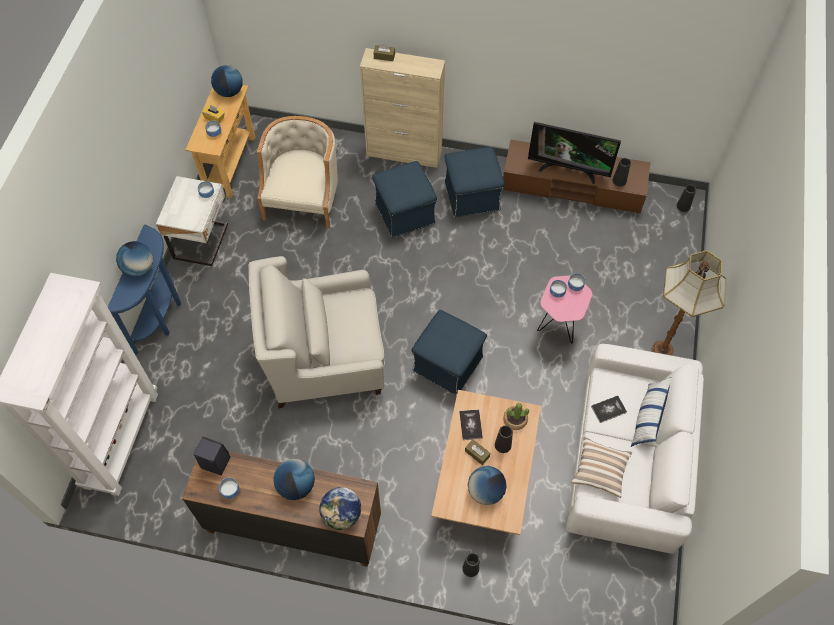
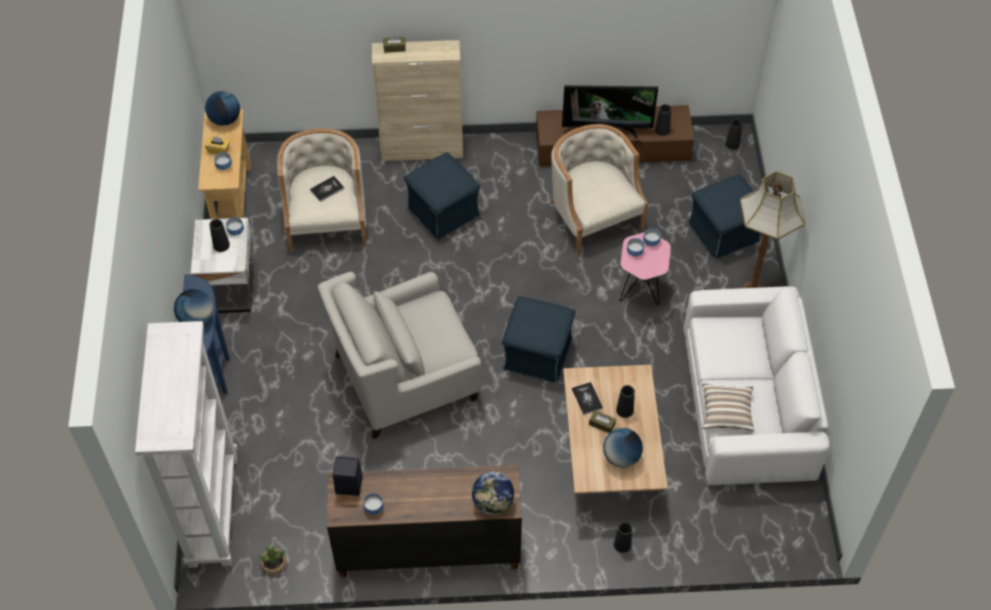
camera: 15 degrees left, 5 degrees down
globe [273,459,315,500] -> none
blue ottoman [445,147,505,218] -> blue ottoman moved to [688,174,761,260]
potted plant [503,403,529,430] -> potted plant moved to [260,545,287,575]
book [591,396,627,423] -> book moved to [310,176,344,202]
pillow [631,377,672,447] -> none
none -> black vase [210,219,230,252]
none -> beige armchair [550,124,648,255]

